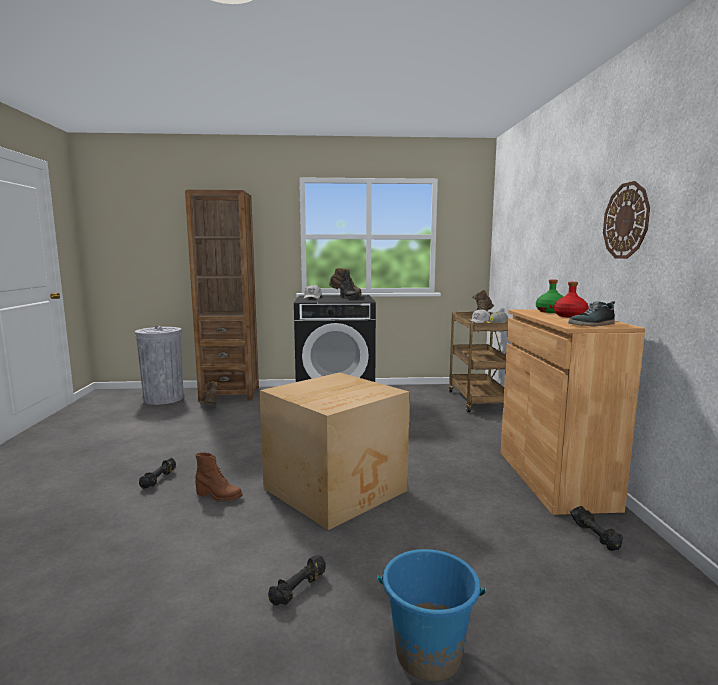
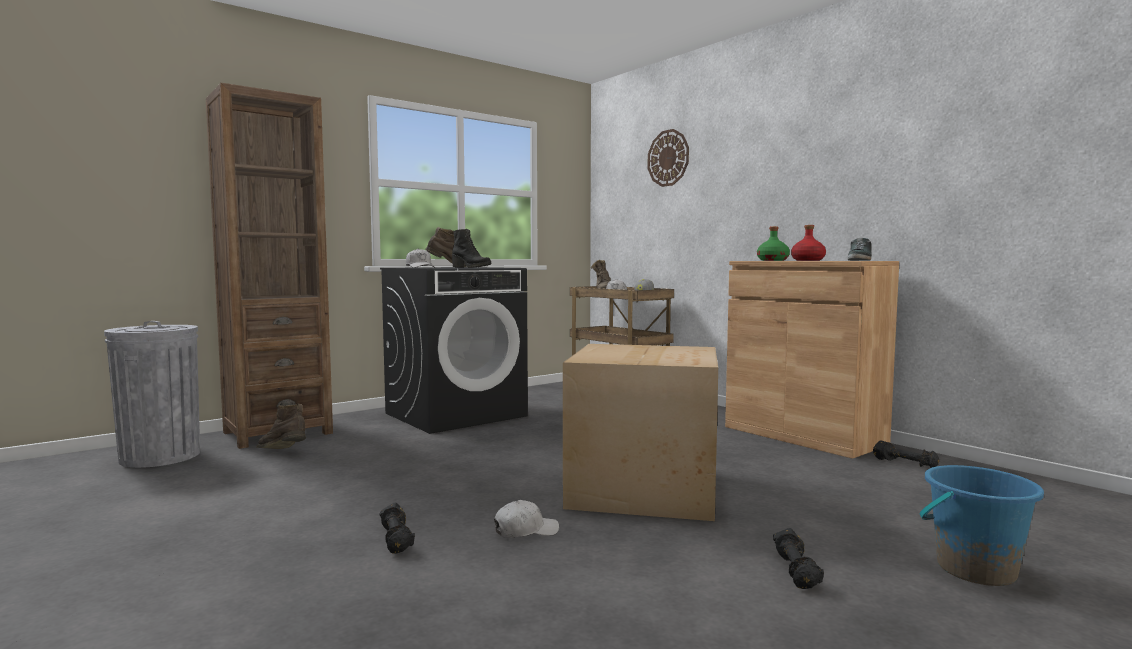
camera: 35 degrees left, 5 degrees down
brown boot [195,452,242,502] -> white cap [494,500,559,538]
wall clock [603,181,650,259] -> wall clock moved to [648,129,689,187]

